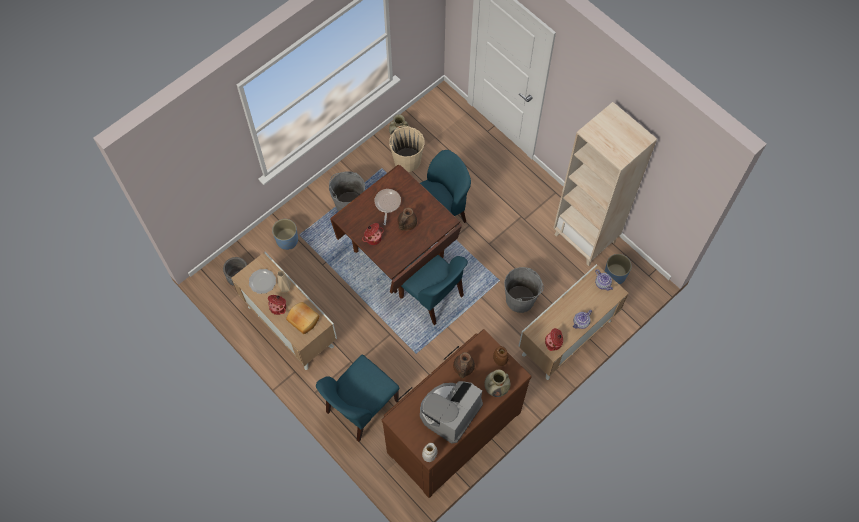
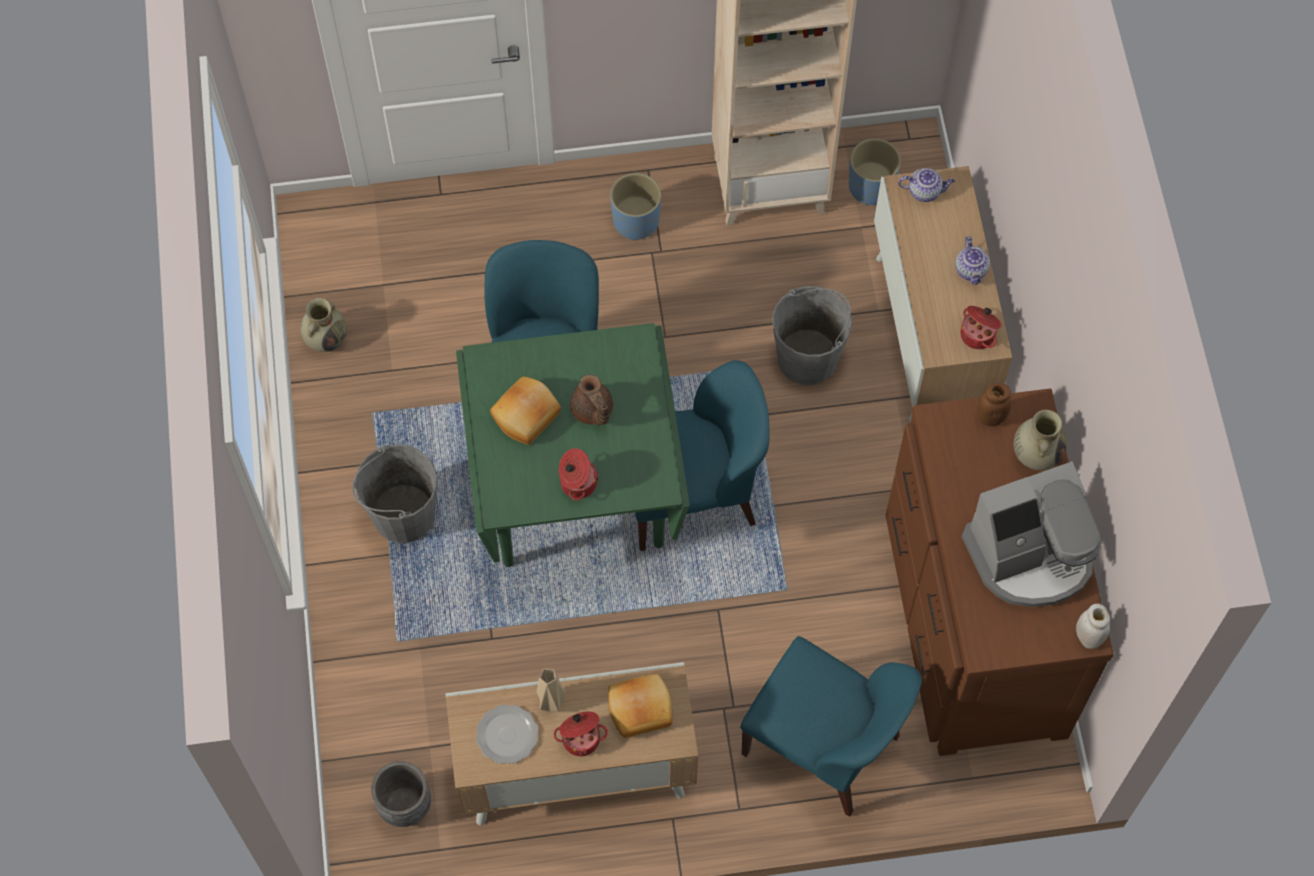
camera: 55 degrees left, 0 degrees up
blue planter [272,219,298,250] -> blue planter moved to [610,173,661,241]
blue chair [316,355,400,442] -> blue chair turned 45 degrees counterclockwise [740,636,922,817]
brown dining table [330,165,462,299] -> green dining table [456,323,690,567]
frying pan [374,189,401,225] -> bread [490,376,561,445]
beige bucket [389,125,425,172] -> none
coffee machine [420,381,483,444] -> coffee machine turned 90 degrees counterclockwise [962,461,1102,607]
brown teapot [453,352,475,378] -> none

